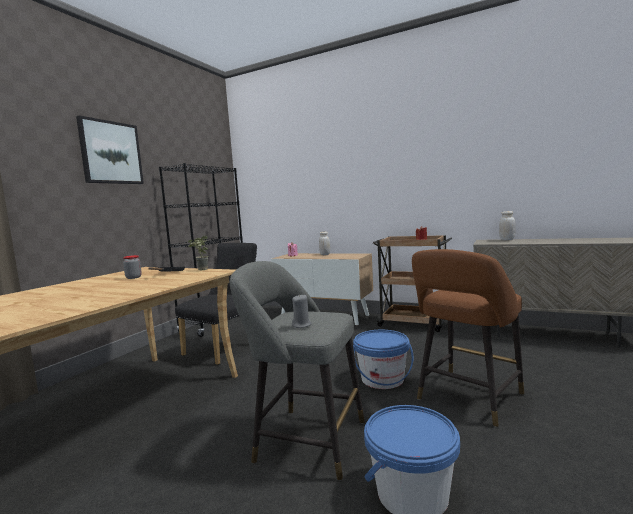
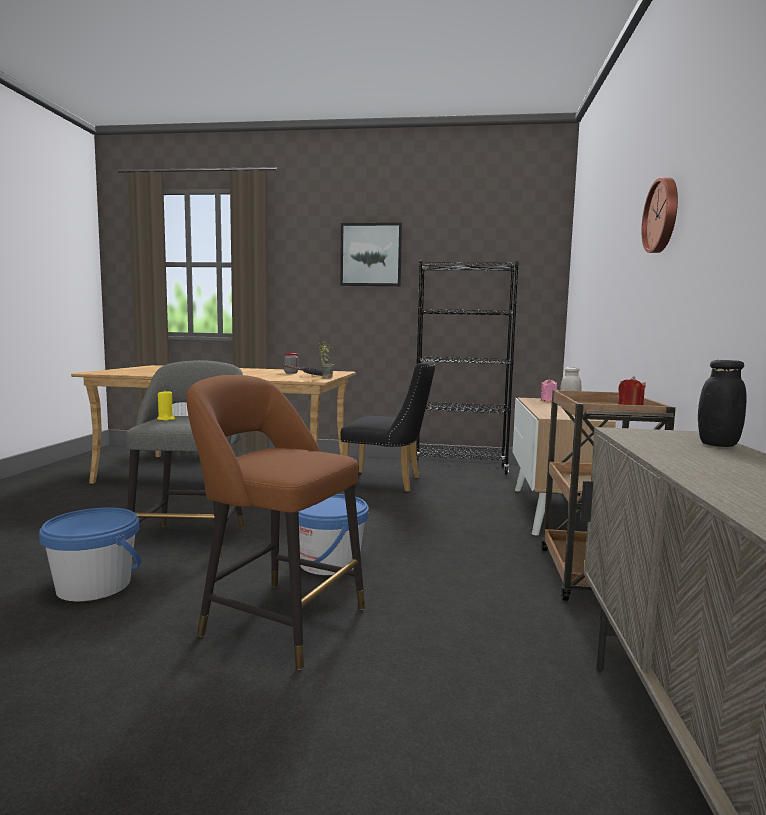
camera: 70 degrees right, 0 degrees up
grey candle [292,294,312,328] -> yellow candle [157,390,175,421]
white jar [499,211,516,240] -> black jar [698,360,747,447]
none -> wall clock [641,177,678,253]

